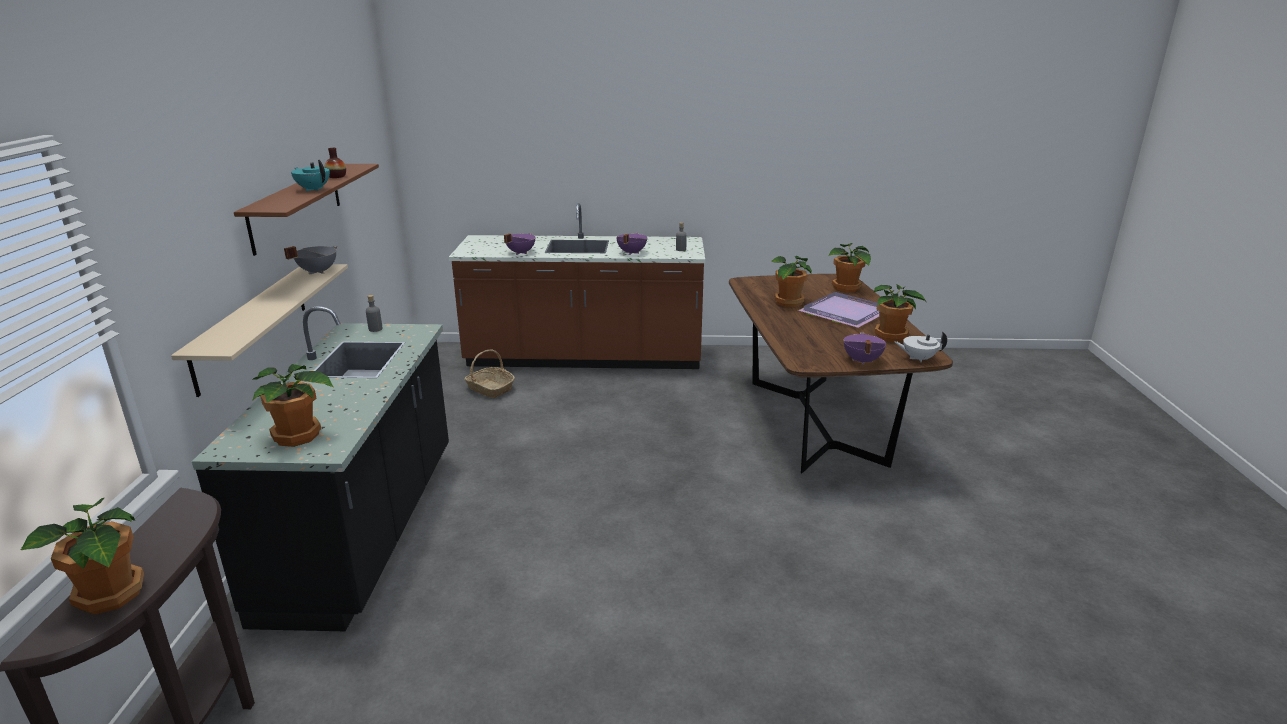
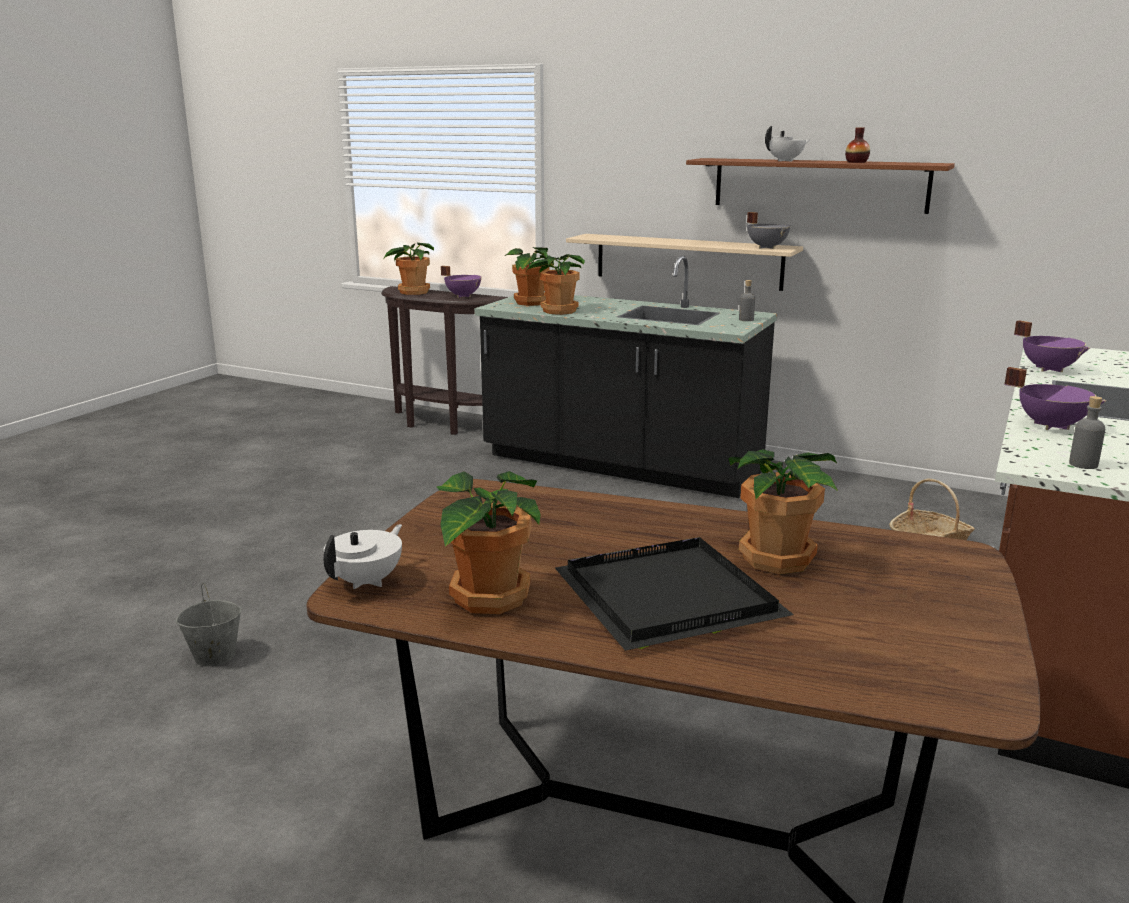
camera: 115 degrees right, 5 degrees down
turquoise teapot [291,159,330,191] -> white teapot [765,126,809,161]
purple tray [798,292,879,328] -> black tray [555,537,794,651]
potted plant [828,243,871,293] -> potted plant moved to [526,254,585,315]
purple cooking pot [843,332,886,365] -> purple cooking pot moved to [441,266,482,298]
none -> grey bucket [176,583,241,666]

